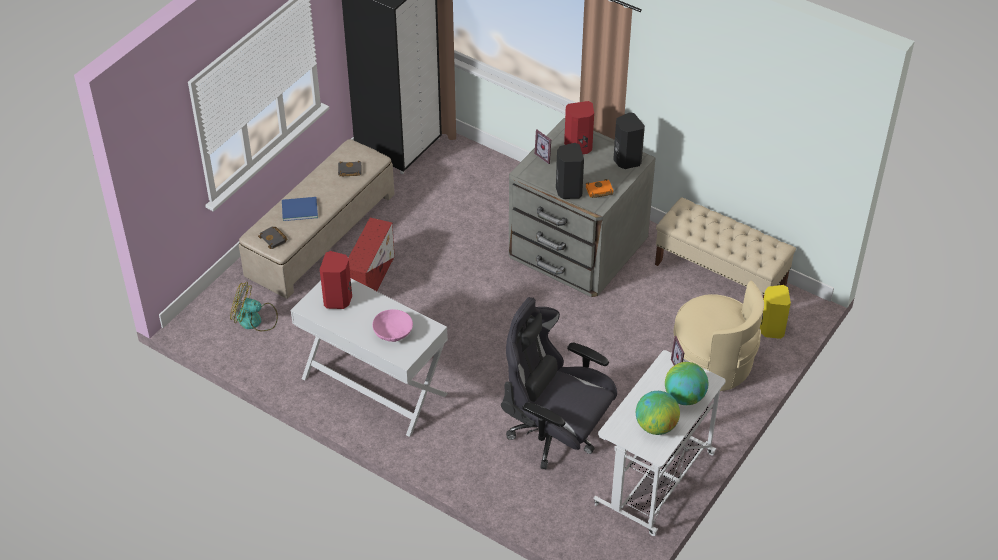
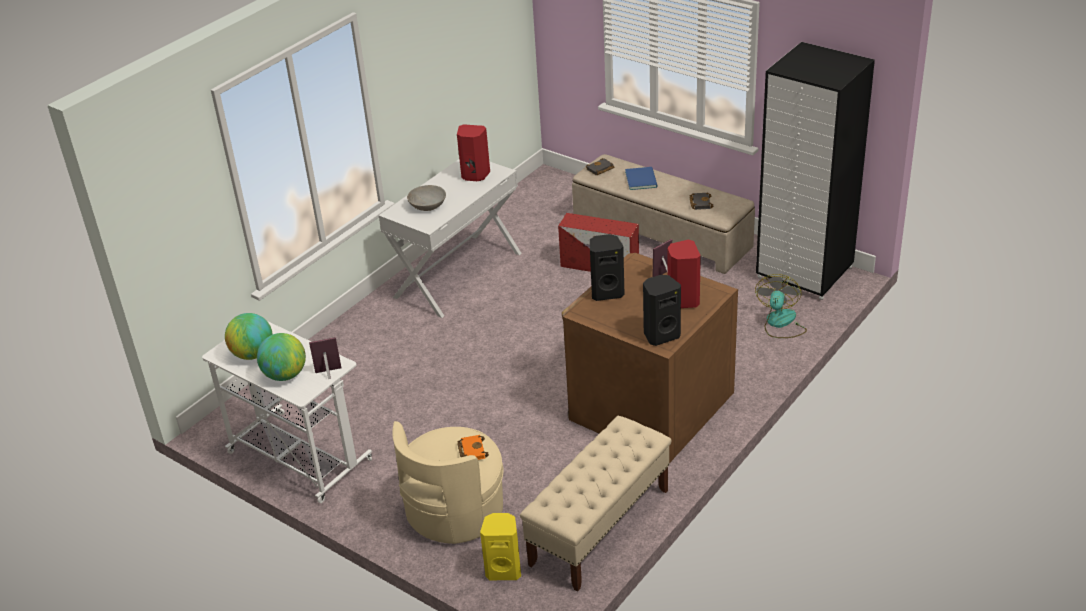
camera: 95 degrees right, 10 degrees down
fan [230,282,278,331] -> fan moved to [755,274,807,338]
pink bowl [372,309,413,342] -> grey bowl [407,185,446,211]
black office chair [501,297,617,469] -> none
grey dresser [509,118,656,297] -> brown dresser [562,253,738,463]
orange book [586,179,613,198] -> orange book moved to [457,435,489,460]

